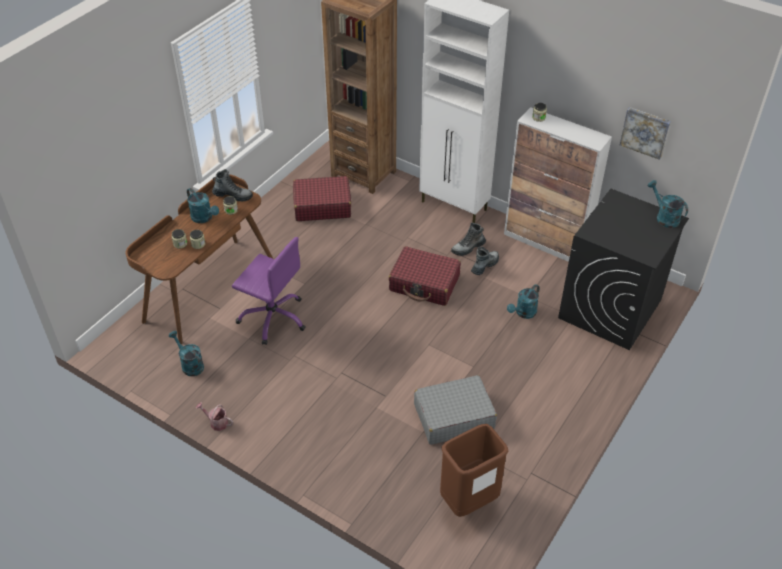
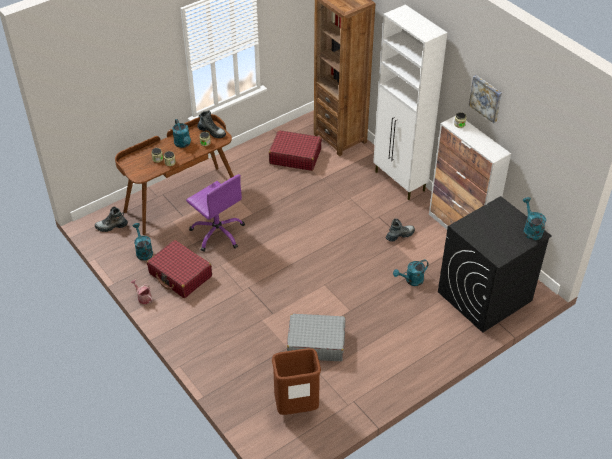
camera: 20 degrees right, 0 degrees up
red suitcase [389,246,461,306] -> red suitcase moved to [147,240,212,298]
boot [451,223,486,256] -> boot moved to [95,206,128,232]
picture [620,107,671,160] -> picture moved to [469,75,502,123]

